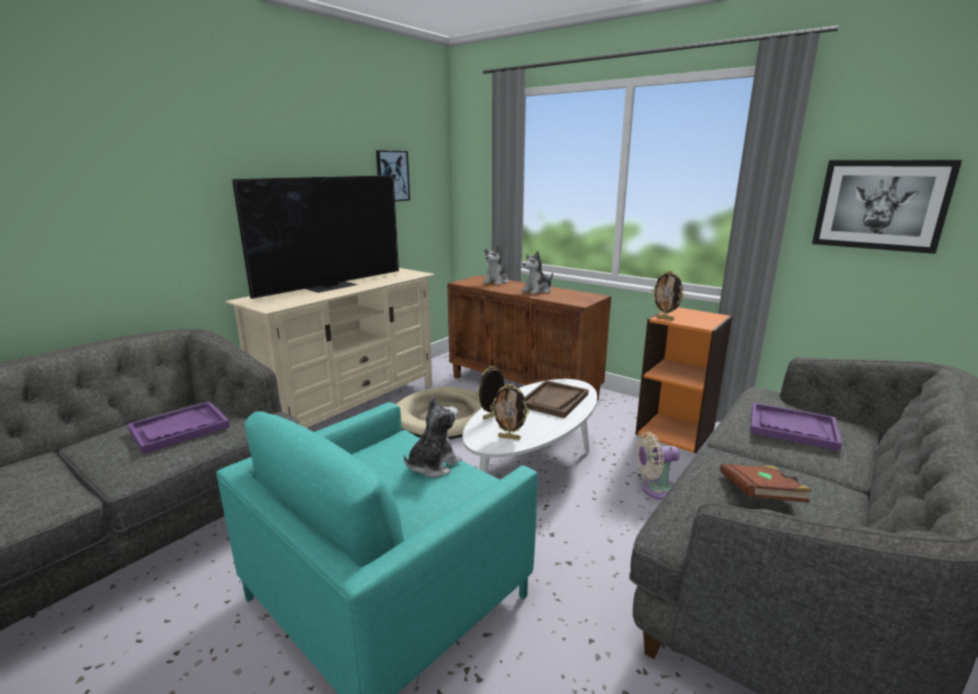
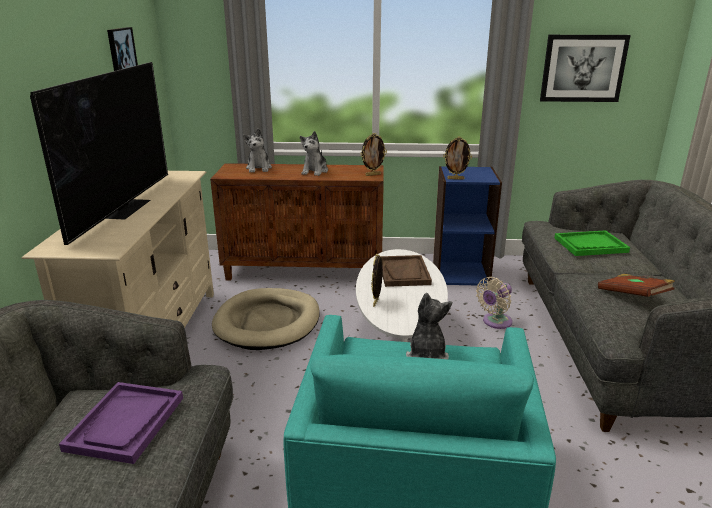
camera: 35 degrees left, 5 degrees up
picture frame [490,384,529,440] -> picture frame moved to [361,133,387,176]
orange bookcase [635,307,732,453] -> blue bookcase [433,166,502,286]
purple tray [750,403,842,451] -> green tray [554,230,630,256]

